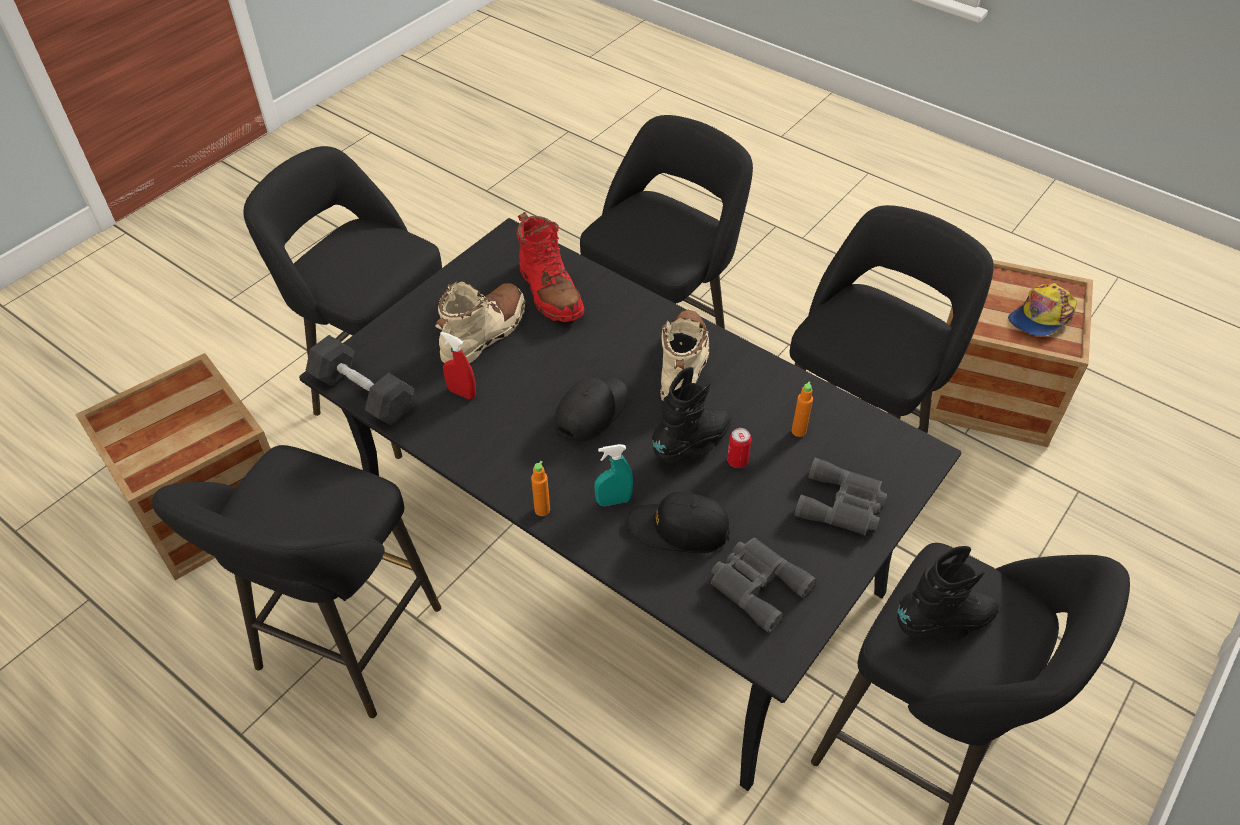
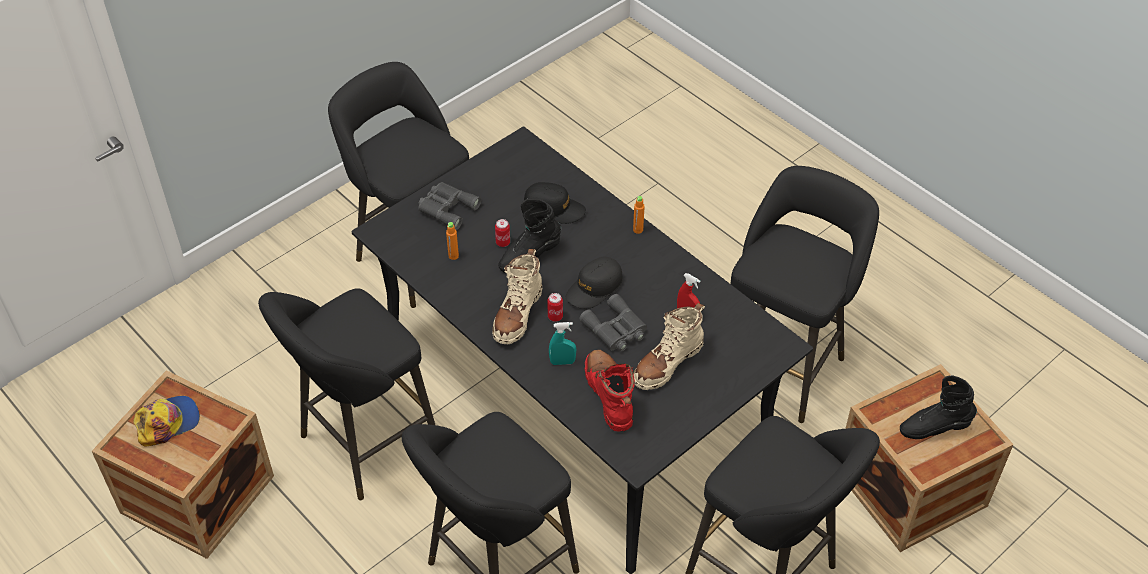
camera: 170 degrees left, 0 degrees up
black dumbbell [305,335,415,425] -> none
turquoise spray bottle [594,444,633,506] -> turquoise spray bottle moved to [549,322,576,365]
grey binoculars [711,538,816,633] -> grey binoculars moved to [579,294,647,351]
black boot [897,546,999,640] -> black boot moved to [900,375,977,439]
none -> can [547,293,563,322]

